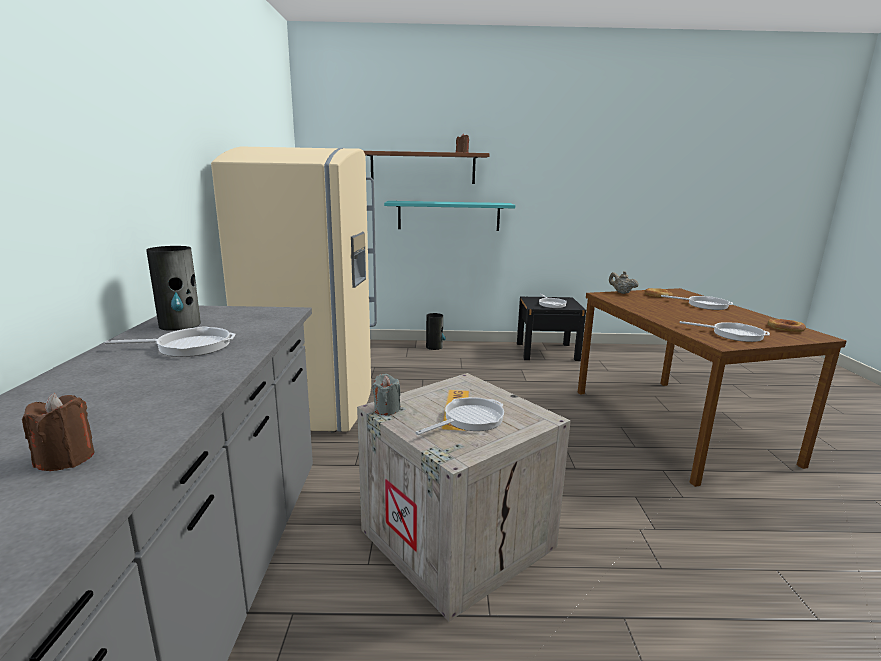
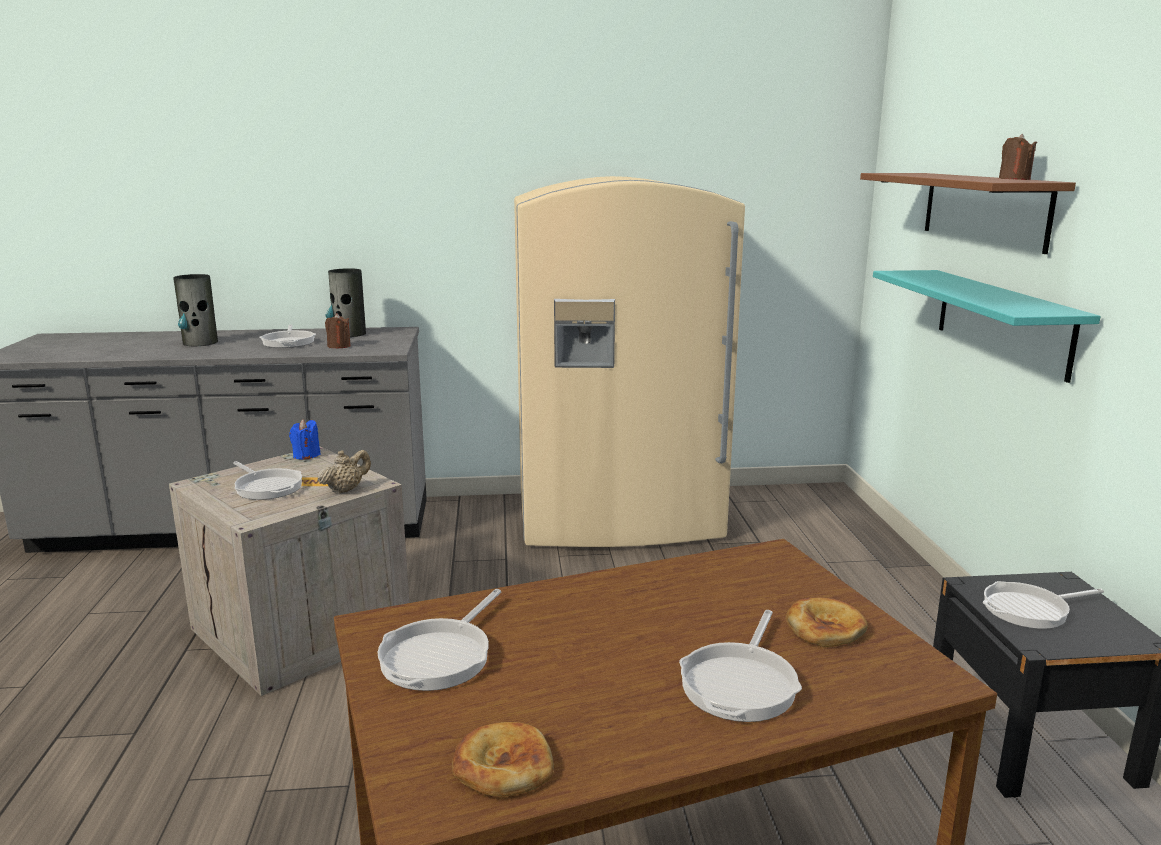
camera: 85 degrees right, 0 degrees up
brown candle [22,393,95,471] -> brown candle moved to [325,313,351,348]
grey candle [372,374,401,415] -> blue candle [289,419,321,460]
vase [426,313,446,350] -> vase moved to [173,274,218,346]
beige teapot [609,271,639,294] -> beige teapot moved to [318,450,371,494]

